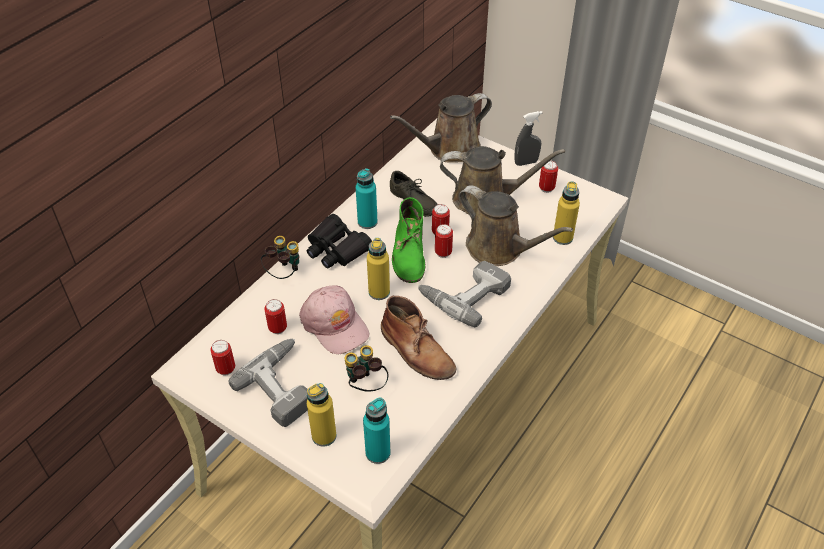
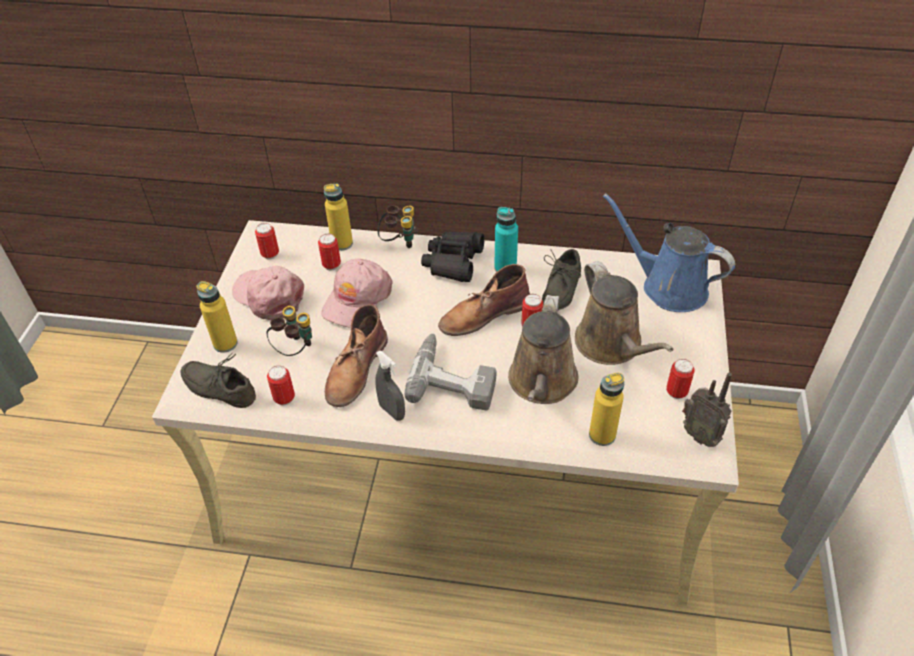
camera: 65 degrees right, 0 degrees up
power drill [228,339,308,427] -> pink cap [232,266,304,320]
turquoise bottle [363,398,391,464] -> grey shoe [181,352,256,408]
yellow bottle [367,238,390,300] -> yellow bottle moved to [324,183,353,251]
brown watering can [390,93,492,163] -> blue watering can [603,193,735,312]
green boot [392,197,425,283] -> brown boot [438,264,530,336]
can [435,224,453,258] -> can moved to [267,366,295,405]
grey spray bottle [514,111,542,166] -> grey spray bottle moved to [375,351,405,421]
none -> radio [682,373,732,447]

